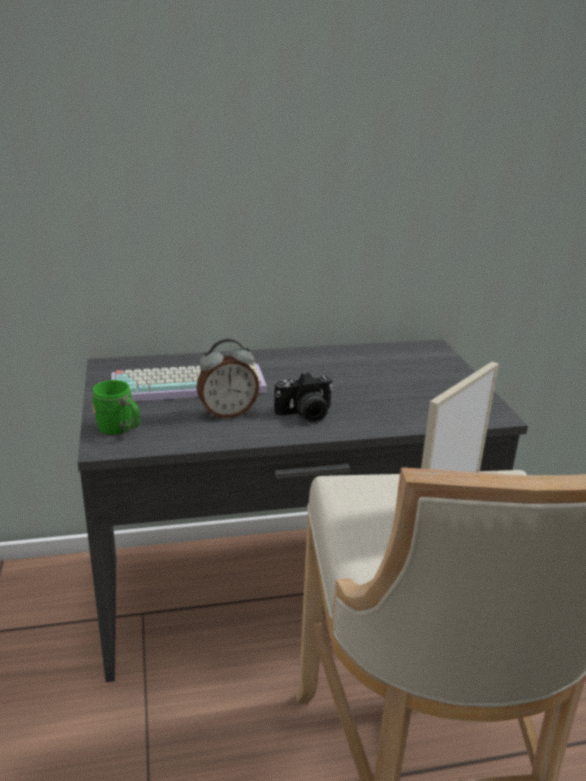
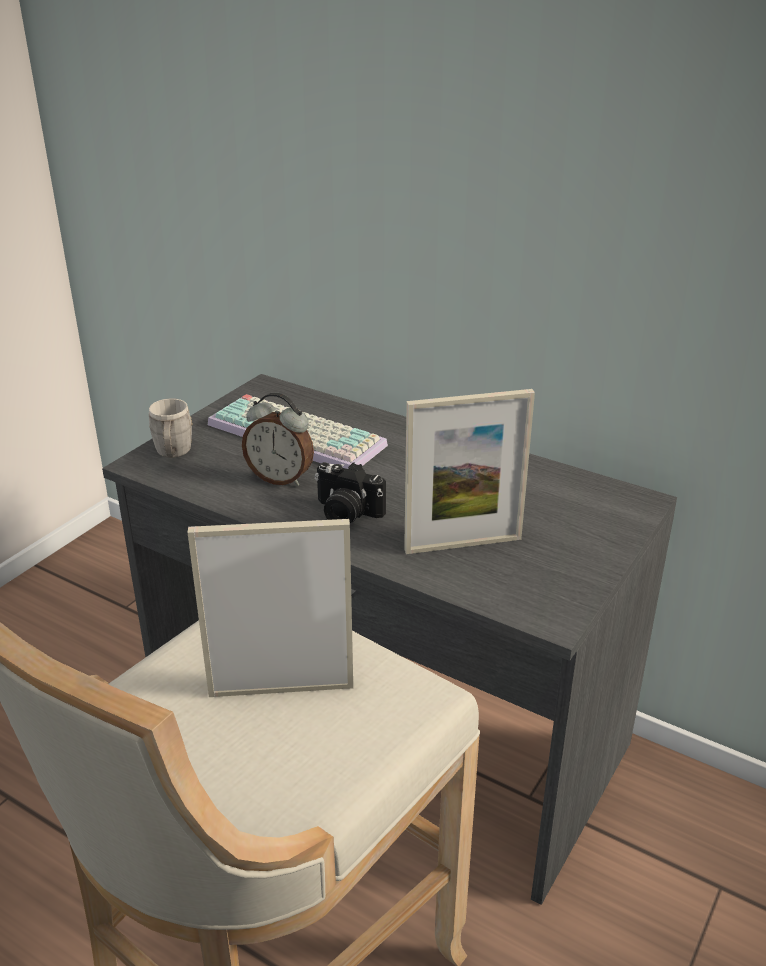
camera: 45 degrees right, 5 degrees up
green mug [92,380,140,435] -> grey mug [149,398,193,458]
none -> picture frame [404,389,535,554]

